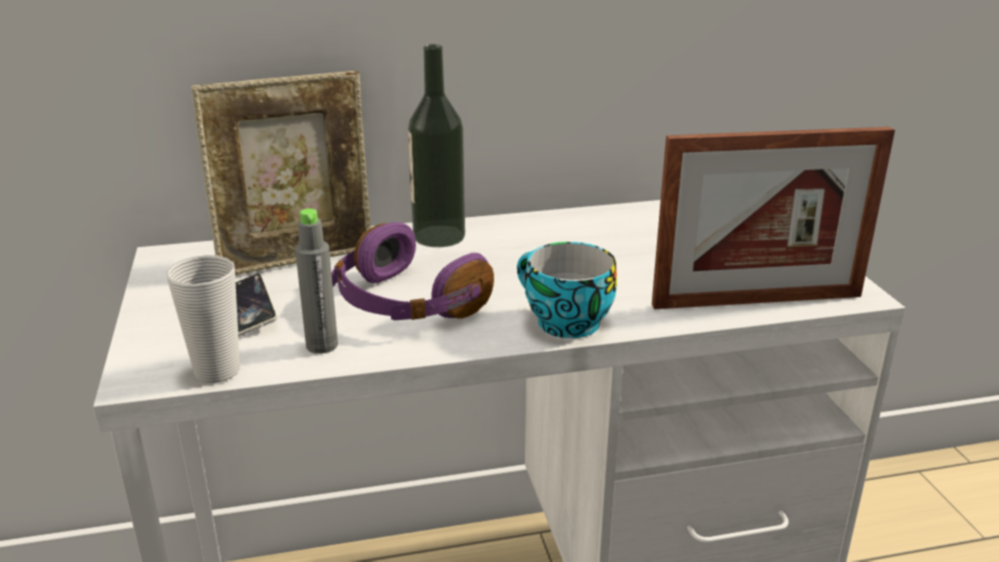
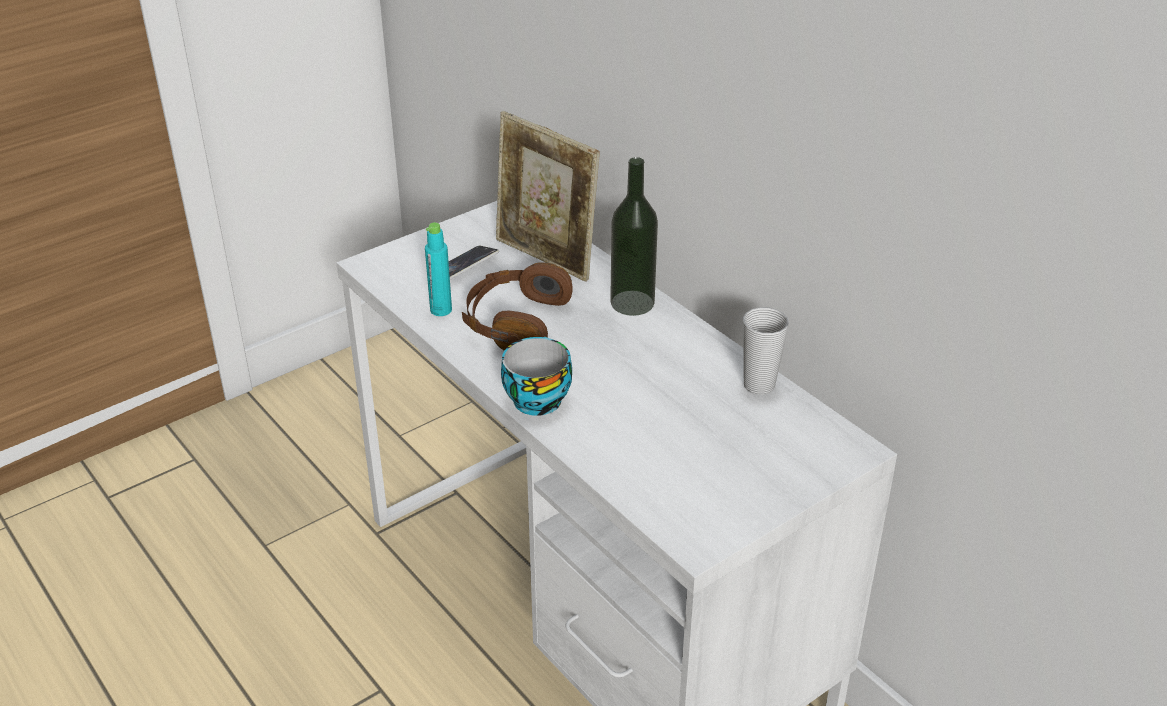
camera: 65 degrees right, 10 degrees up
cup [166,255,240,383] -> cup moved to [743,307,789,395]
grey bottle [295,208,338,354] -> turquoise bottle [425,222,452,316]
purple headphones [332,222,494,320] -> brown headphones [462,262,573,351]
picture frame [652,127,895,309] -> none

